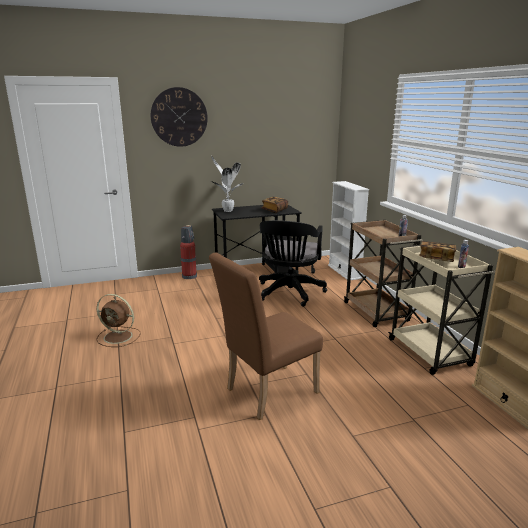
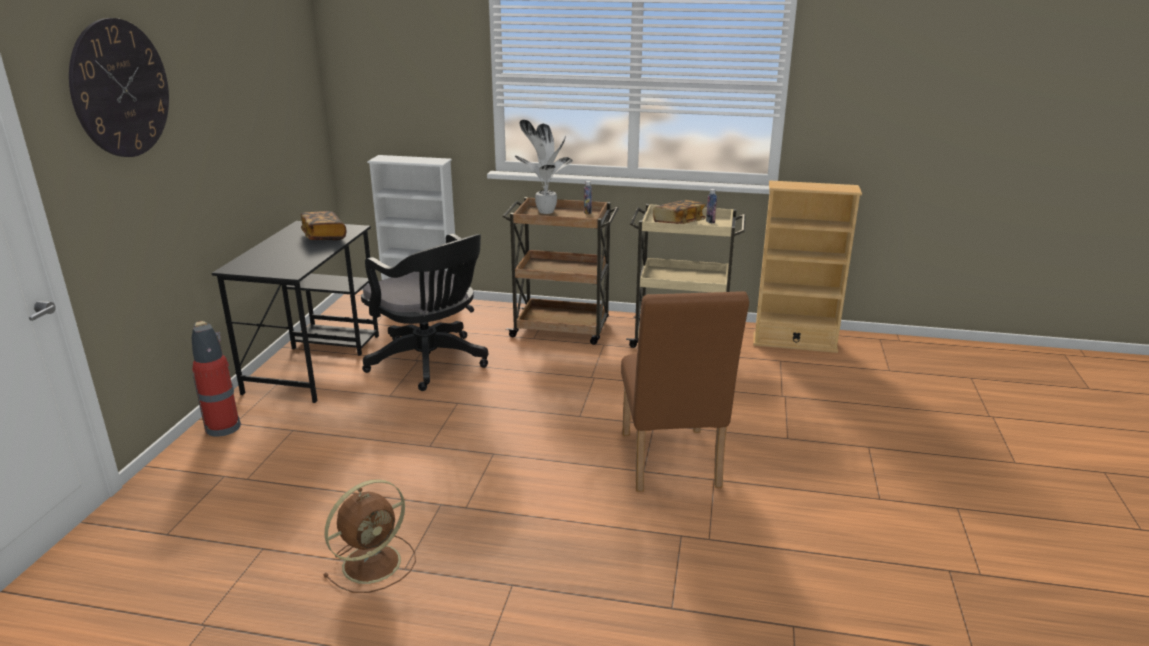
camera: 60 degrees left, 5 degrees up
potted plant [211,156,243,212] -> potted plant moved to [515,120,573,214]

